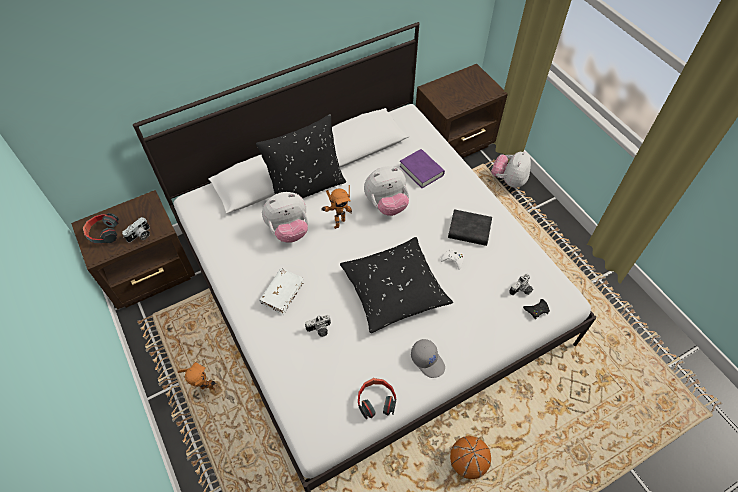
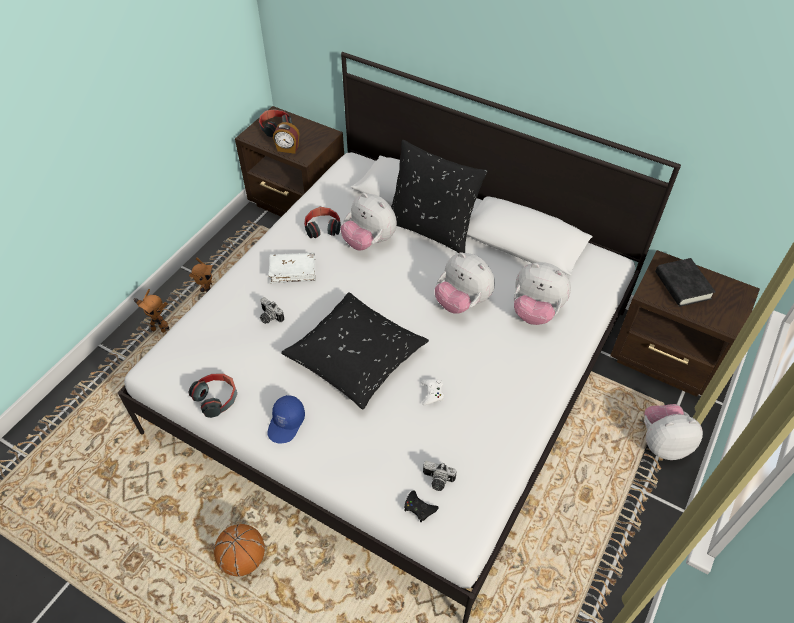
camera: 60 degrees right, 5 degrees down
camera [122,217,150,242] -> alarm clock [273,122,300,154]
toy robot [321,185,352,229] -> toy robot moved to [133,289,169,333]
purple book [399,149,445,188] -> plush toy [514,262,571,325]
grey cap [411,339,445,378] -> blue cap [267,395,305,443]
black book [448,209,492,246] -> black book moved to [655,258,716,307]
none -> headphones [304,207,341,238]

